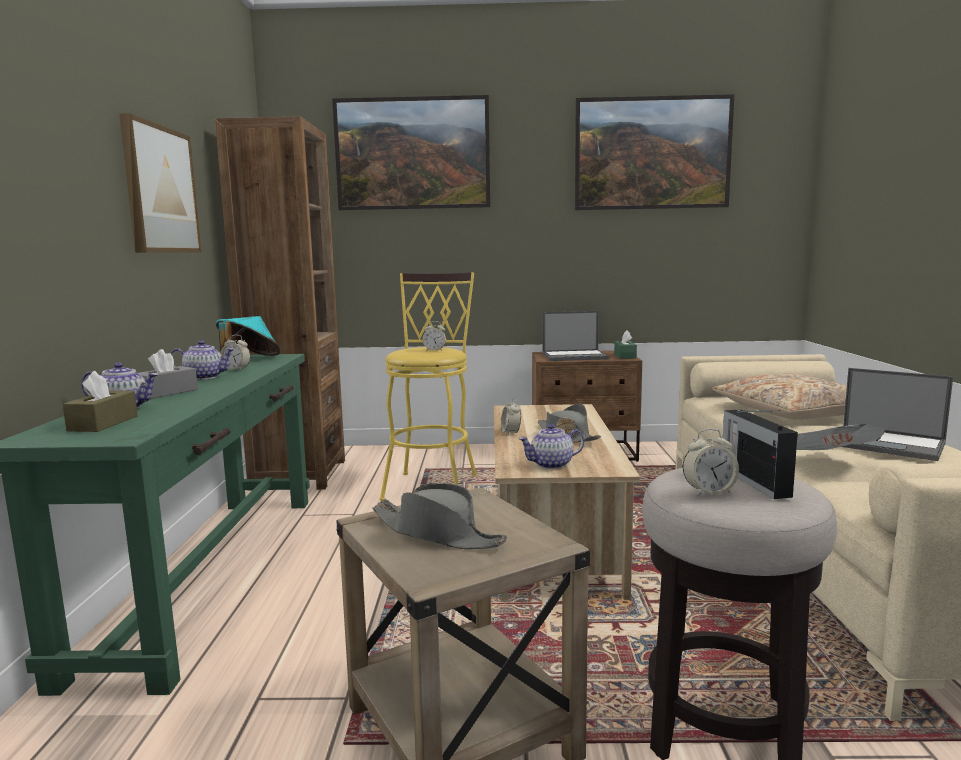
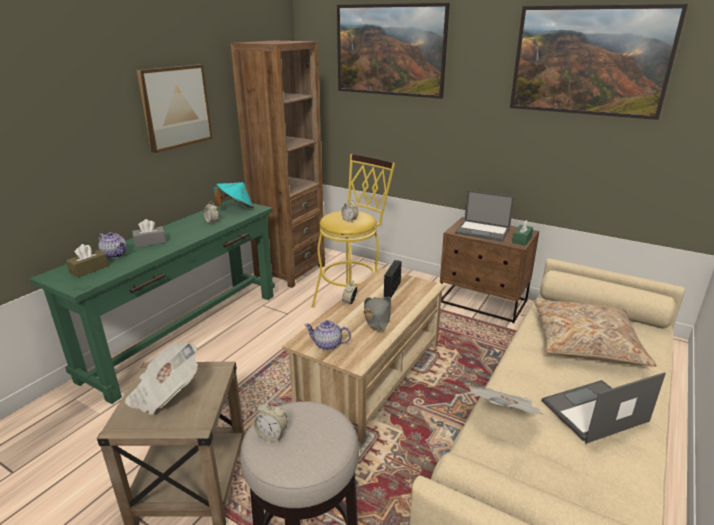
camera: 30 degrees right, 15 degrees up
teapot [171,340,235,380] -> none
grey hat [372,483,507,549] -> newspaper [125,343,198,415]
radio [723,409,798,499] -> radio moved to [384,260,402,297]
laptop [842,368,953,461] -> laptop turned 90 degrees clockwise [542,372,666,444]

